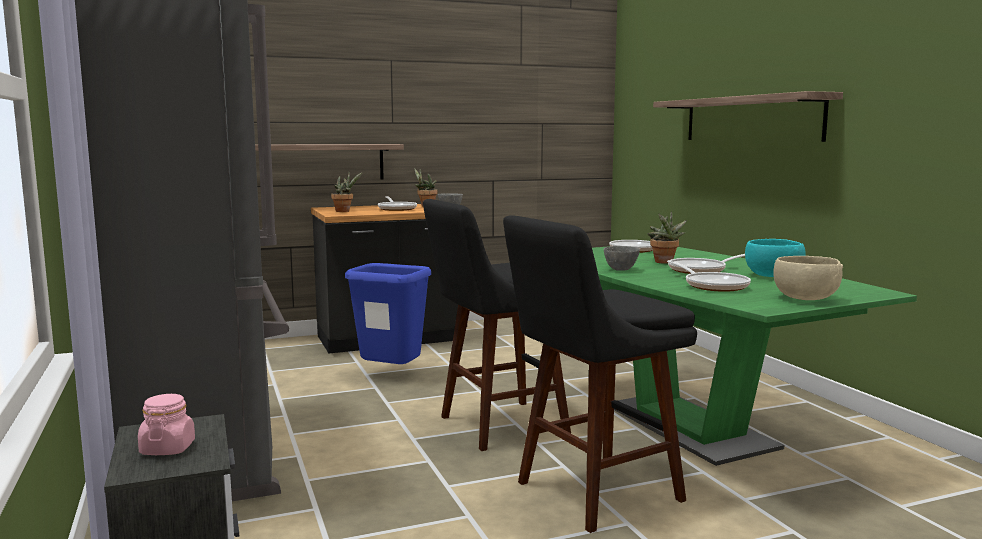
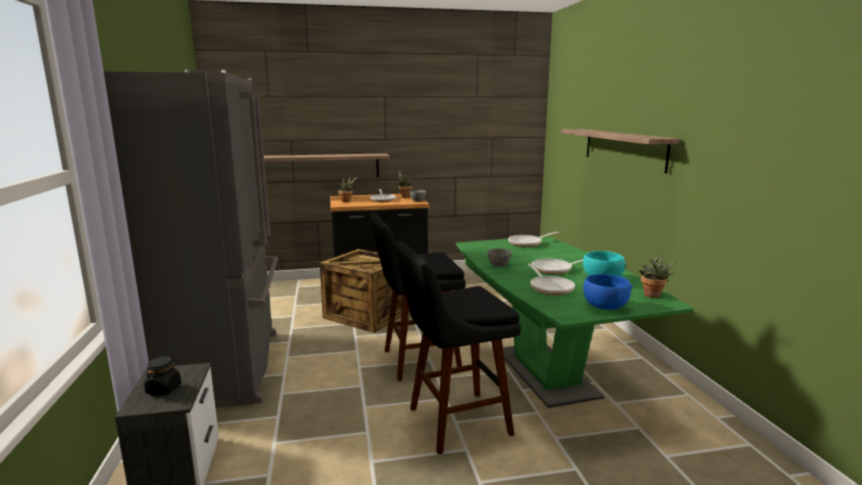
camera: 10 degrees right, 5 degrees up
pink jar [138,394,195,455] -> black jar [144,356,181,395]
blue trash can [345,263,431,364] -> crate [320,249,403,333]
potted plant [647,211,687,264] -> potted plant moved to [639,255,676,298]
beige bowl [773,256,843,300] -> blue bowl [583,274,633,310]

